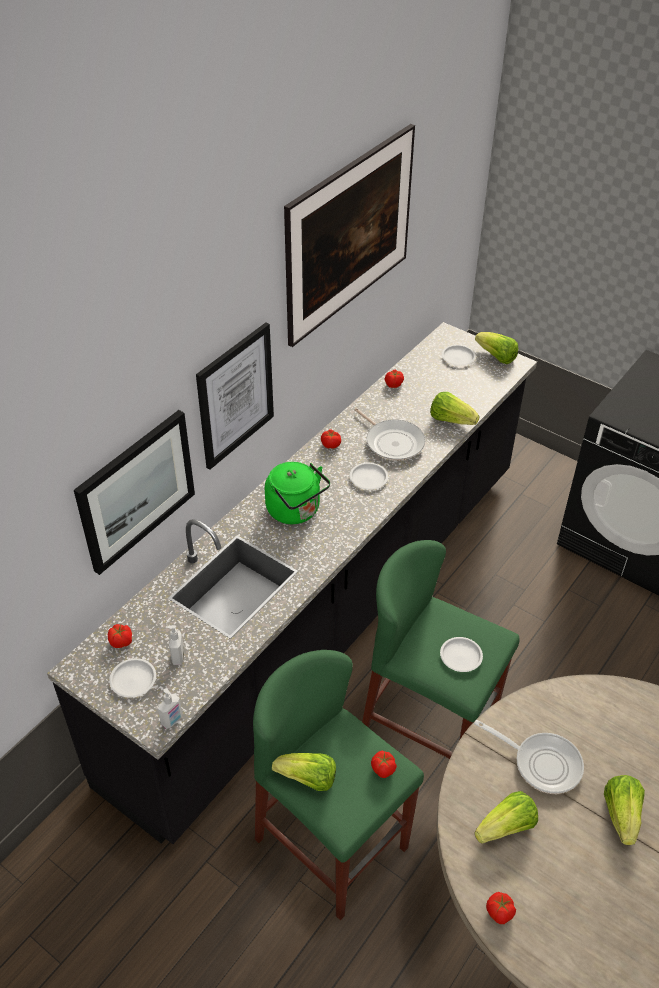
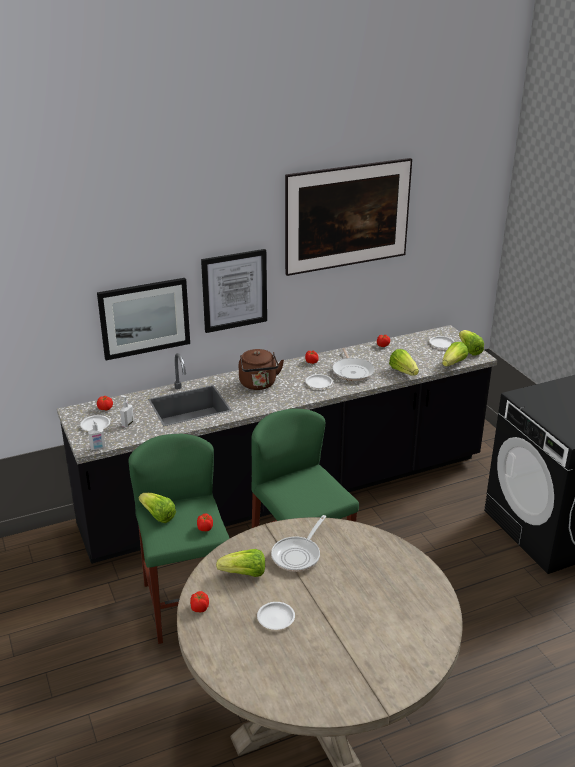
camera: 30 degrees right, 15 degrees down
green kettle [265,462,330,524] -> brown kettle [239,349,284,390]
white plate [440,637,483,672] -> white plate moved to [257,602,295,630]
frying pan [474,720,584,794] -> frying pan turned 60 degrees clockwise [271,515,326,572]
lettuce [604,775,645,845] -> lettuce moved to [442,342,468,367]

